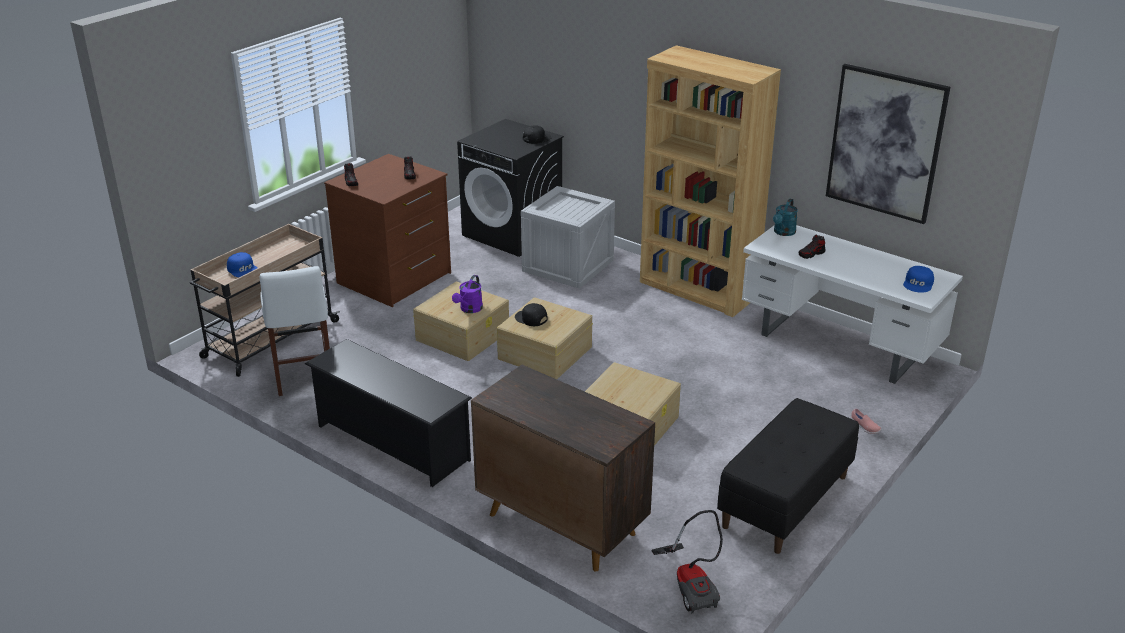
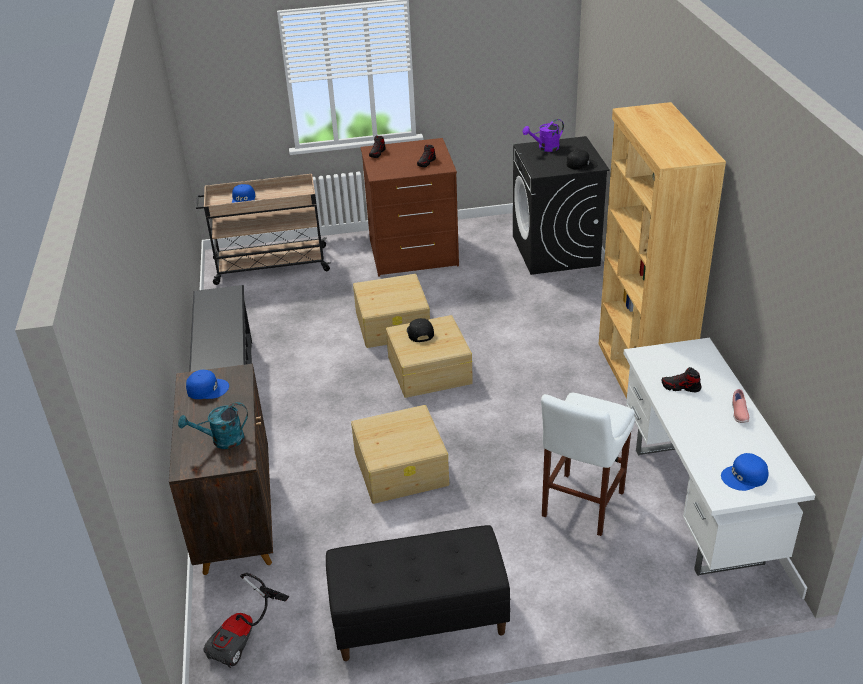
camera: 45 degrees right, 5 degrees up
white stool [260,266,330,396] -> white stool moved to [541,393,635,536]
purple watering can [452,275,483,313] -> purple watering can moved to [523,119,564,152]
crate [521,186,615,289] -> none
turquoise watering can [773,199,798,236] -> turquoise watering can moved to [178,402,248,449]
picture [826,64,950,224] -> none
pink shoe [851,408,881,434] -> pink shoe moved to [732,389,749,423]
none -> blue cap [186,370,229,399]

